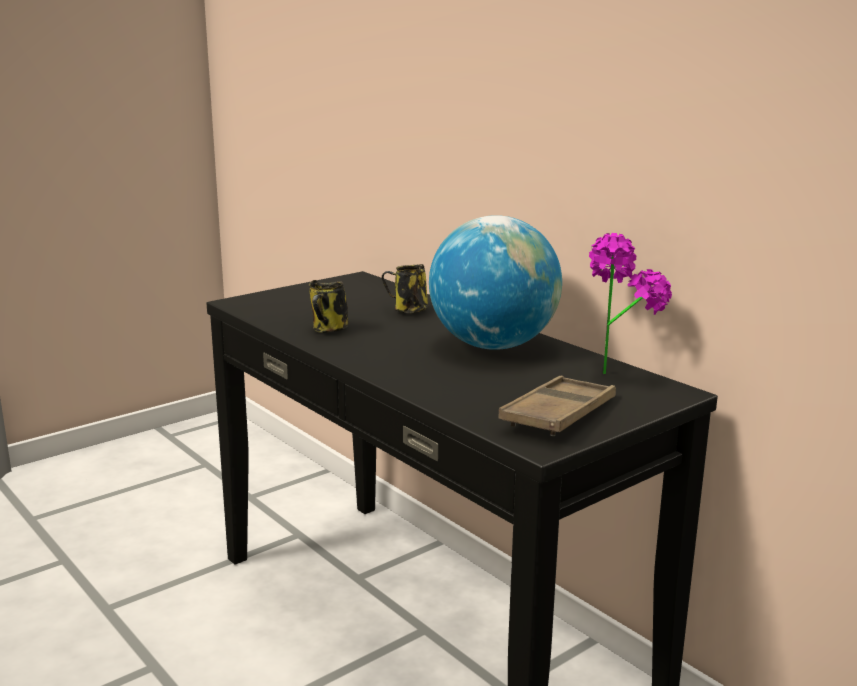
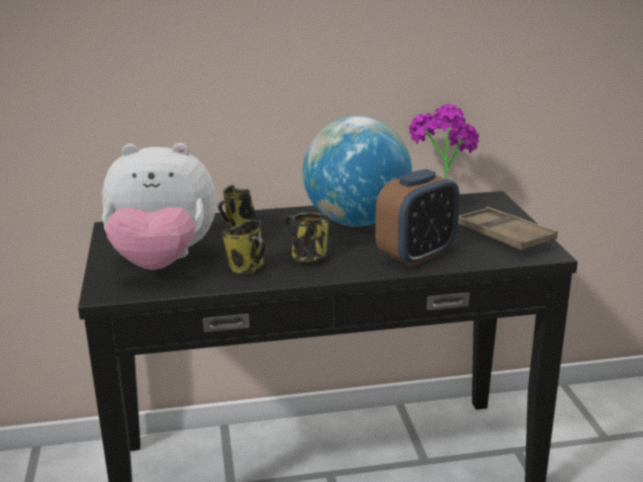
camera: 60 degrees left, 5 degrees up
none -> plush toy [102,143,216,270]
none -> mug [285,212,329,263]
none -> alarm clock [375,169,460,267]

